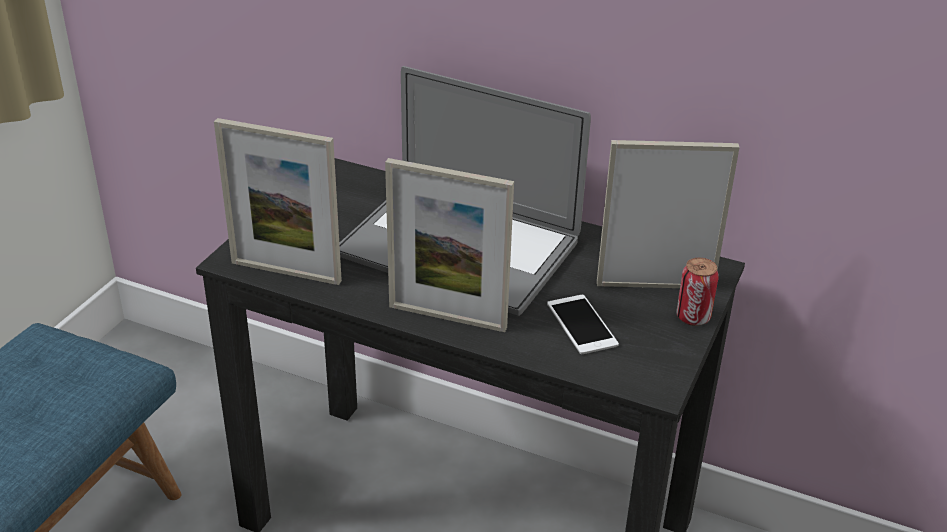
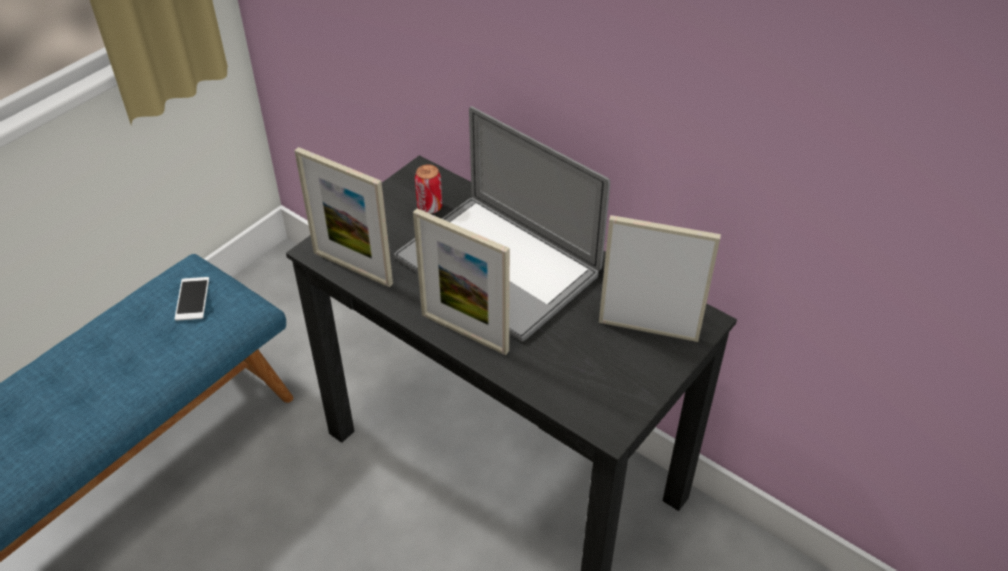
camera: 15 degrees right, 10 degrees up
phone [547,295,619,354] -> phone moved to [175,277,209,321]
can [676,258,719,326] -> can moved to [415,164,442,214]

